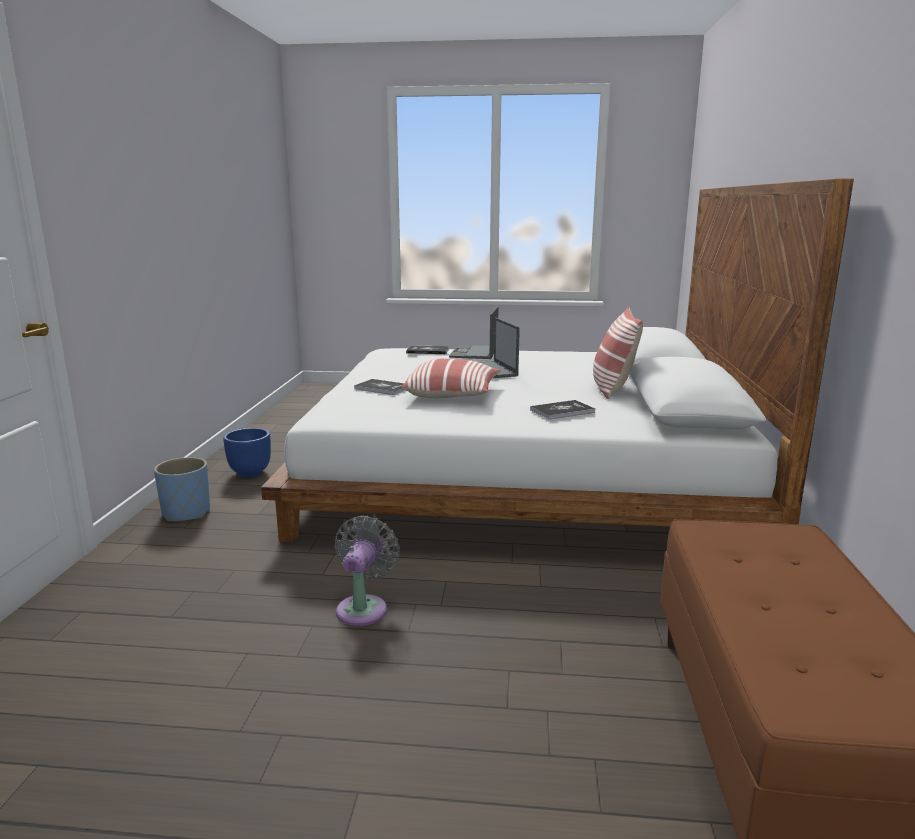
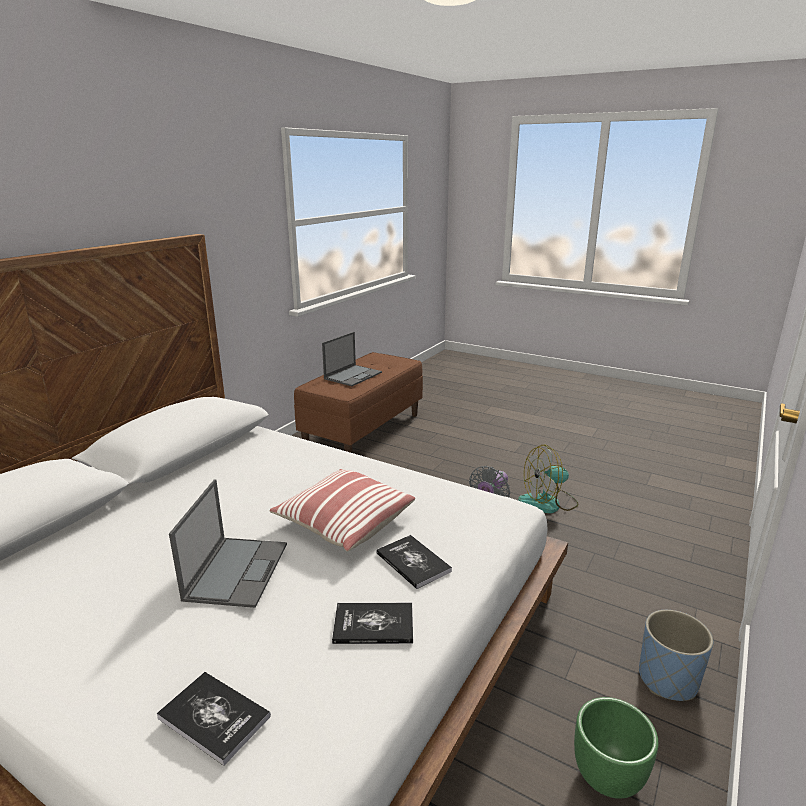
camera: 155 degrees left, 5 degrees up
blue planter [223,428,271,478] -> green planter [574,697,658,799]
laptop [449,306,499,359] -> laptop moved to [322,332,382,386]
book [530,400,595,419] -> book moved to [332,603,413,644]
pillow [593,306,643,399] -> none
none -> fan [518,445,579,513]

